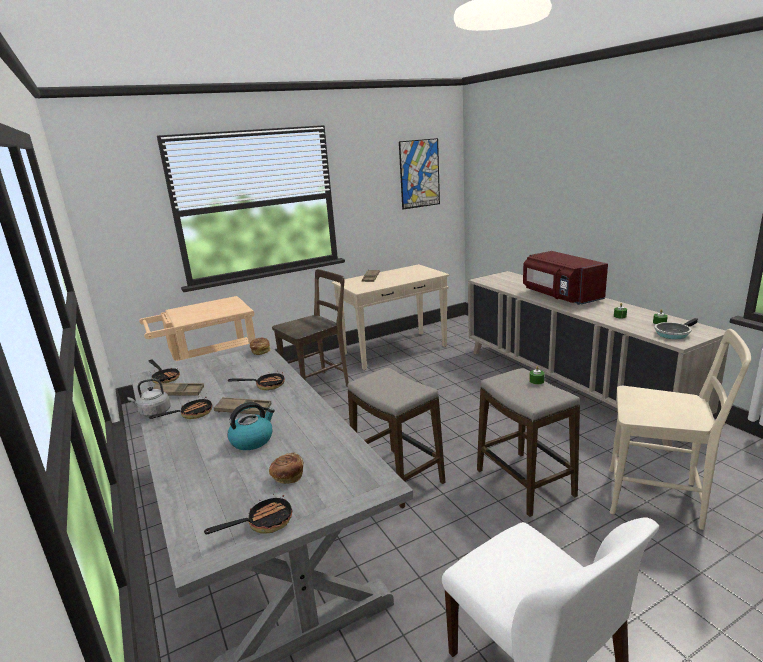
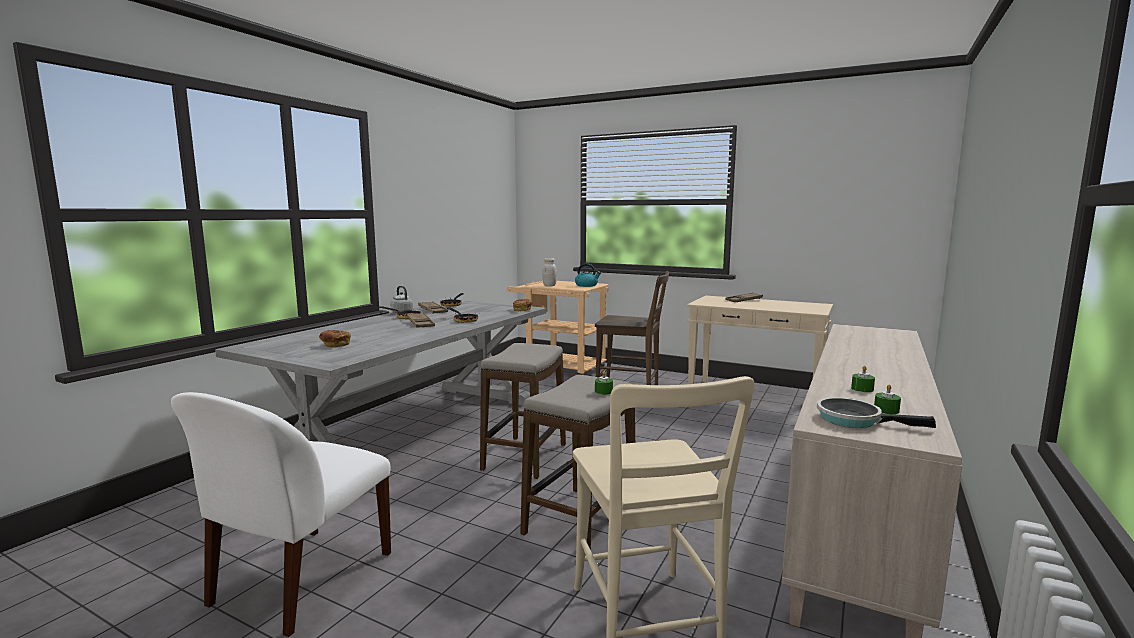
camera: 55 degrees right, 10 degrees down
frying pan [204,494,292,534] -> none
kettle [228,402,275,450] -> kettle moved to [575,264,601,287]
picture [399,138,440,209] -> none
red microwave [523,251,608,305] -> none
none -> white jar [542,258,557,286]

